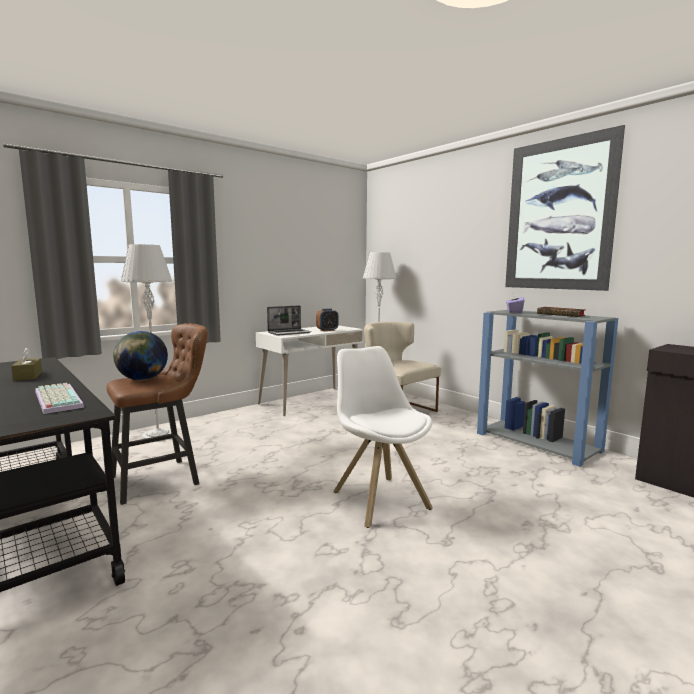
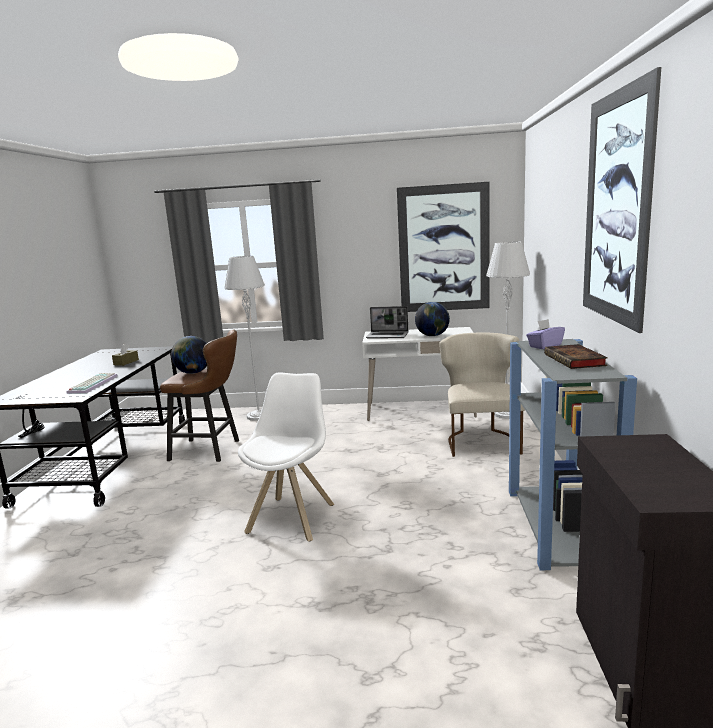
camera: 45 degrees right, 5 degrees up
alarm clock [316,309,339,331] -> globe [415,302,450,336]
none -> picture [397,182,490,312]

